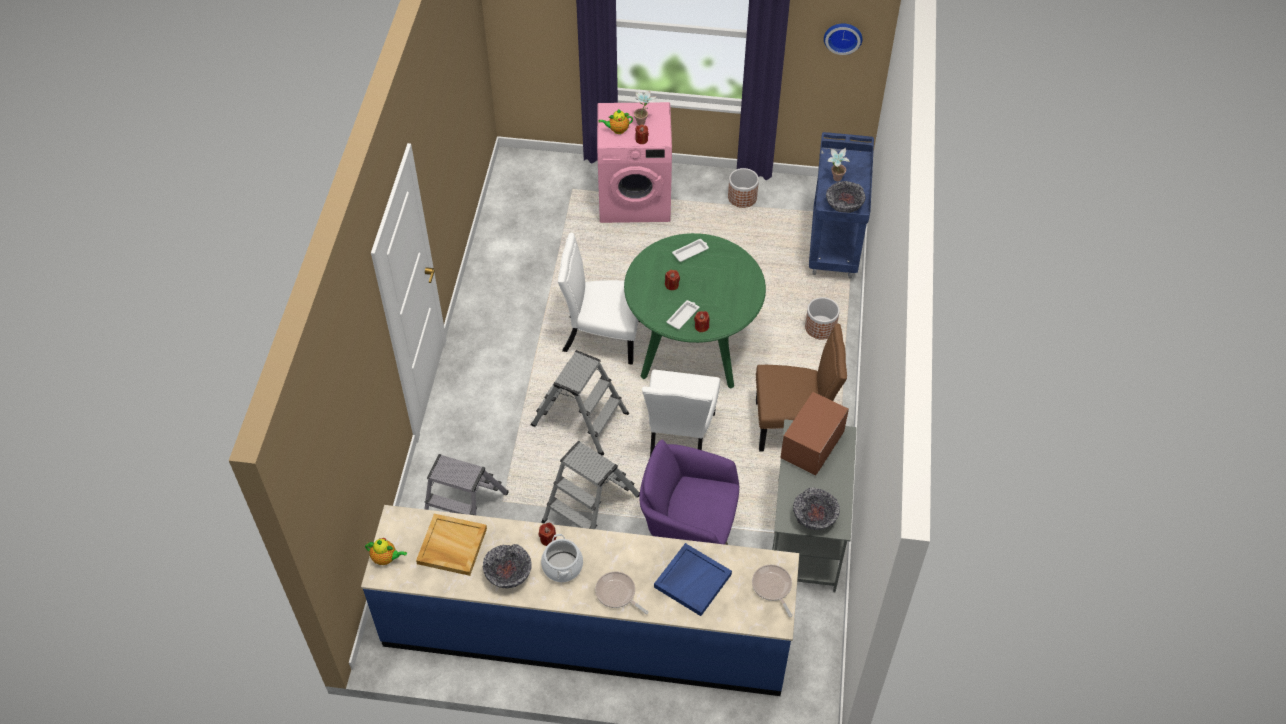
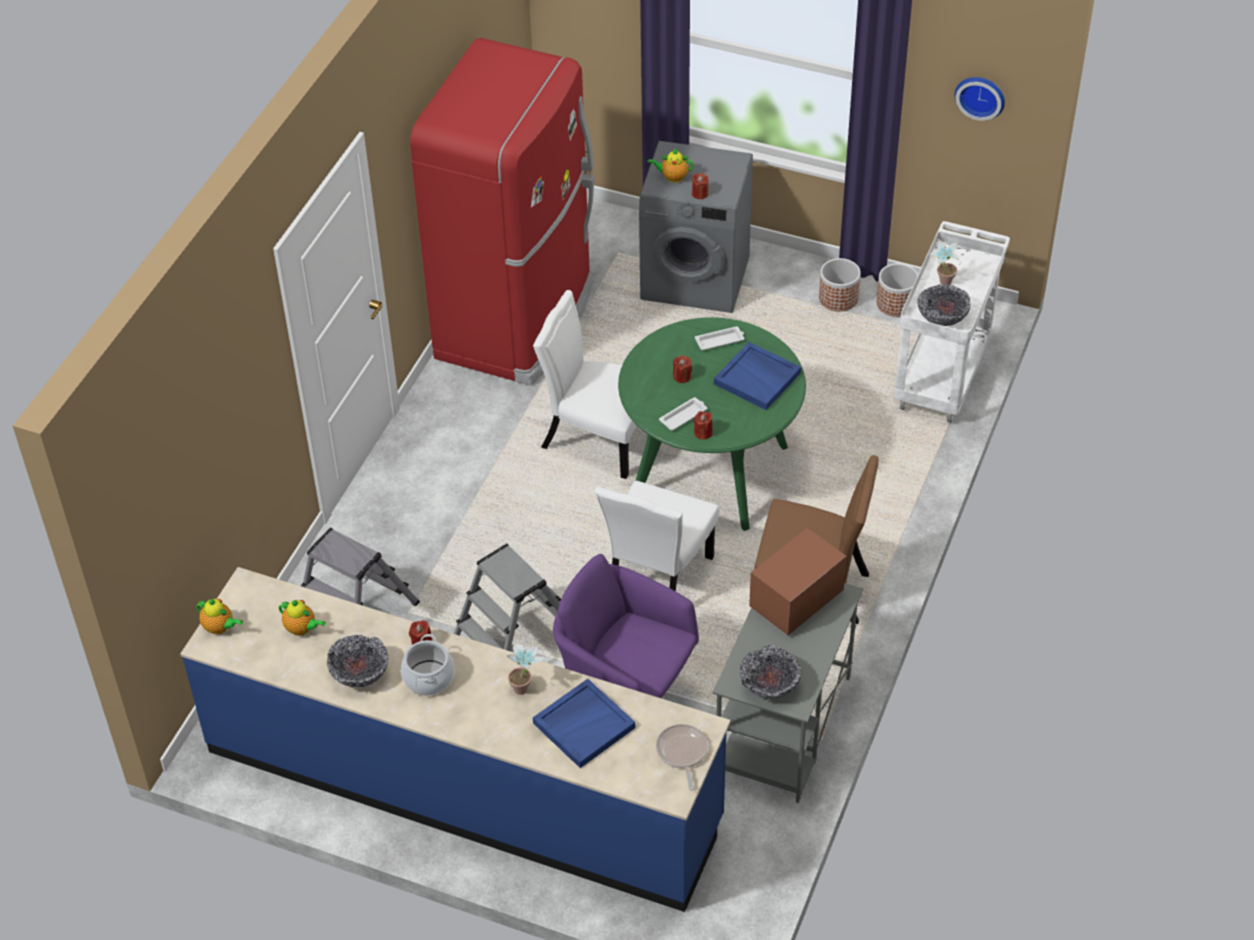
camera: 15 degrees right, 5 degrees down
beige tray [416,514,487,576] -> teapot [279,599,326,636]
grey step ladder [531,350,629,456] -> none
frying pan [595,572,648,614] -> none
pink washing machine [597,102,672,223] -> grey washing machine [639,141,753,313]
potted plant [634,91,657,125] -> potted plant moved to [507,644,545,695]
planter [805,297,840,339] -> planter moved to [877,263,918,317]
blue cart [809,132,874,279] -> white cart [894,221,1010,423]
none -> red fridge [410,38,594,386]
none -> blue tray [714,342,801,410]

